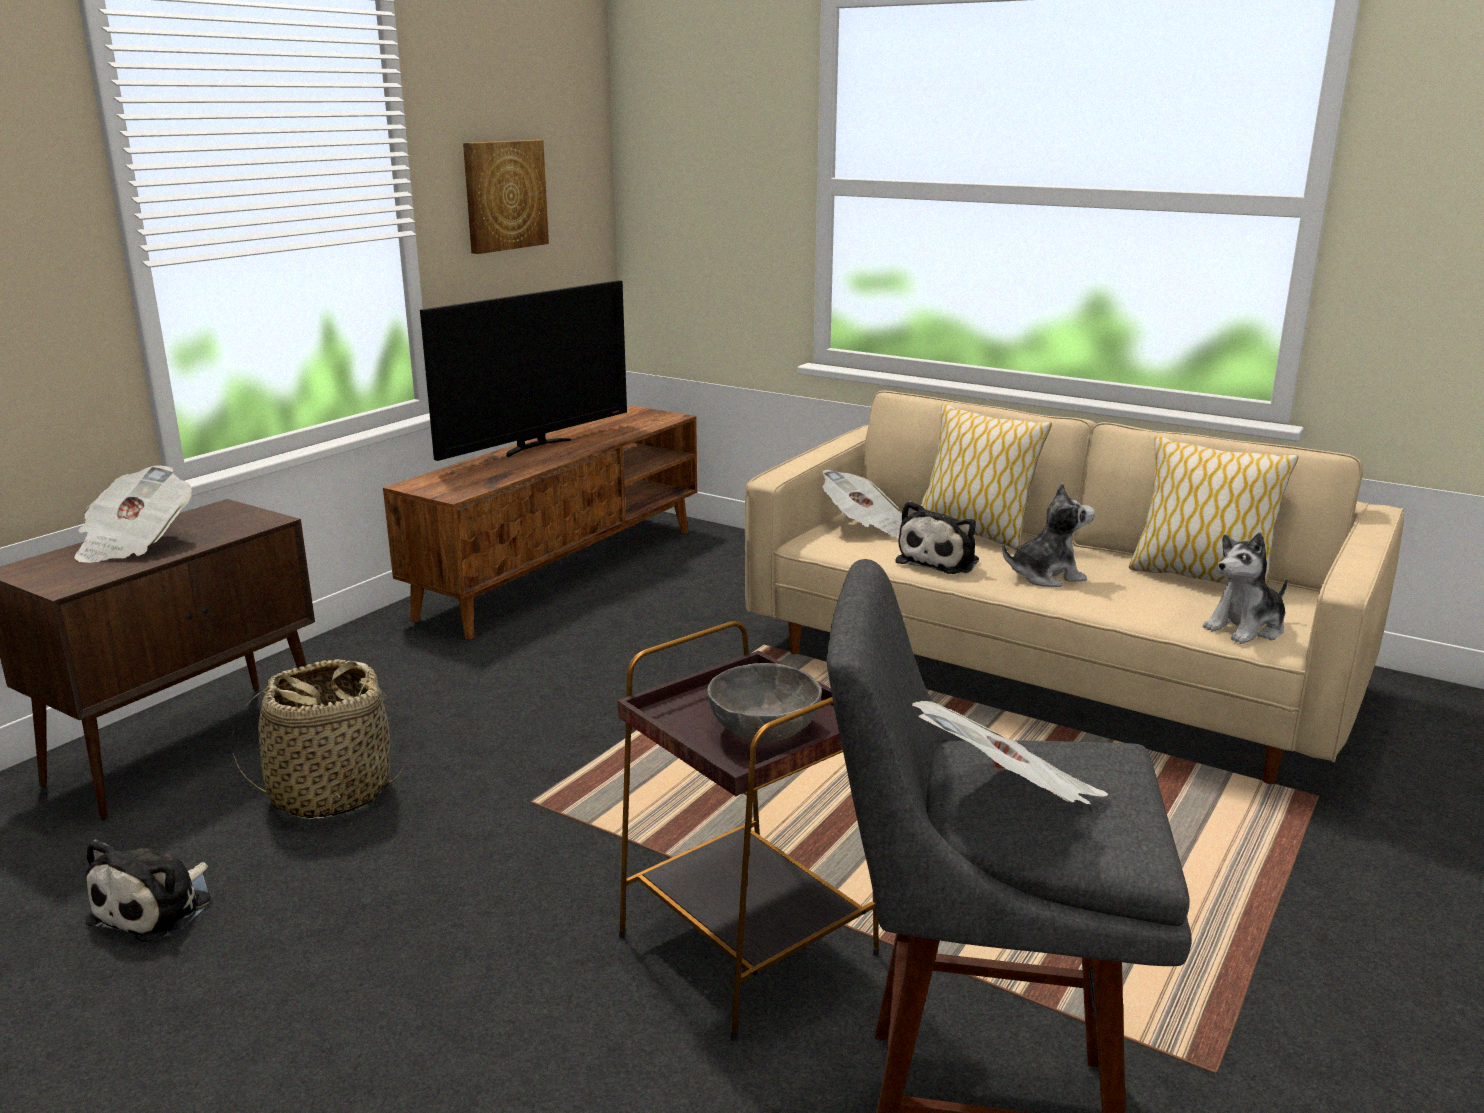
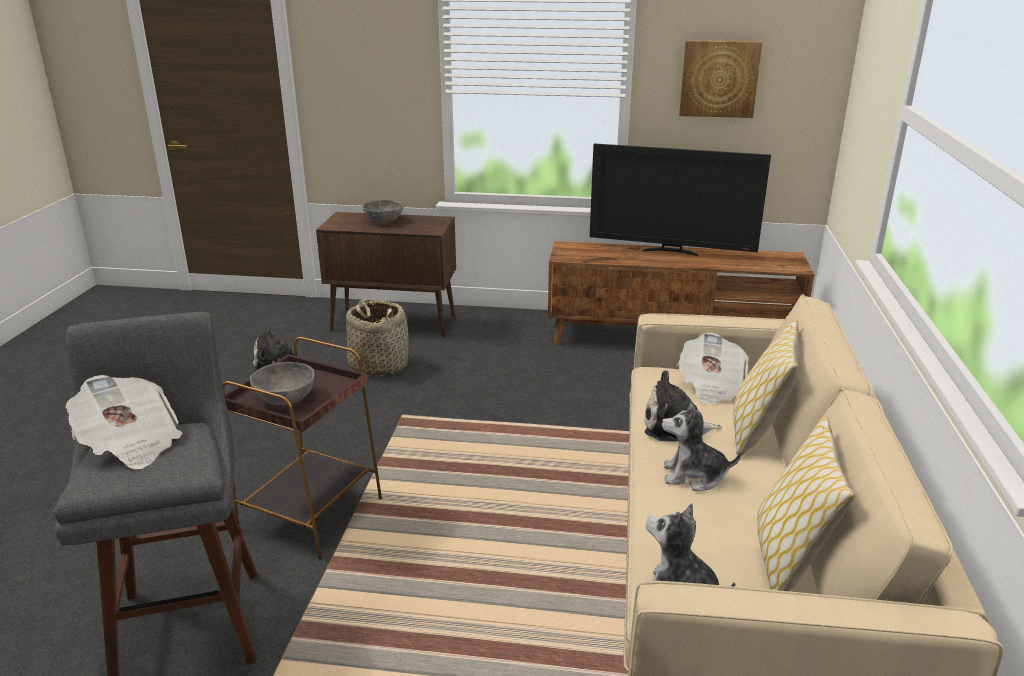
camera: 65 degrees right, 5 degrees up
newspaper [75,465,192,563] -> grey bowl [363,200,403,223]
plush toy [1002,483,1095,587] -> plush toy turned 135 degrees clockwise [662,401,742,491]

